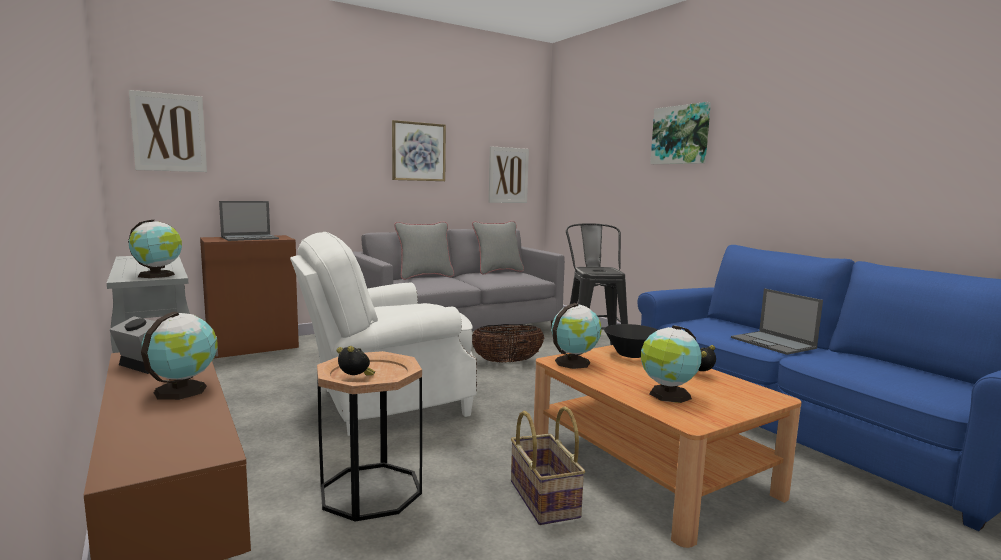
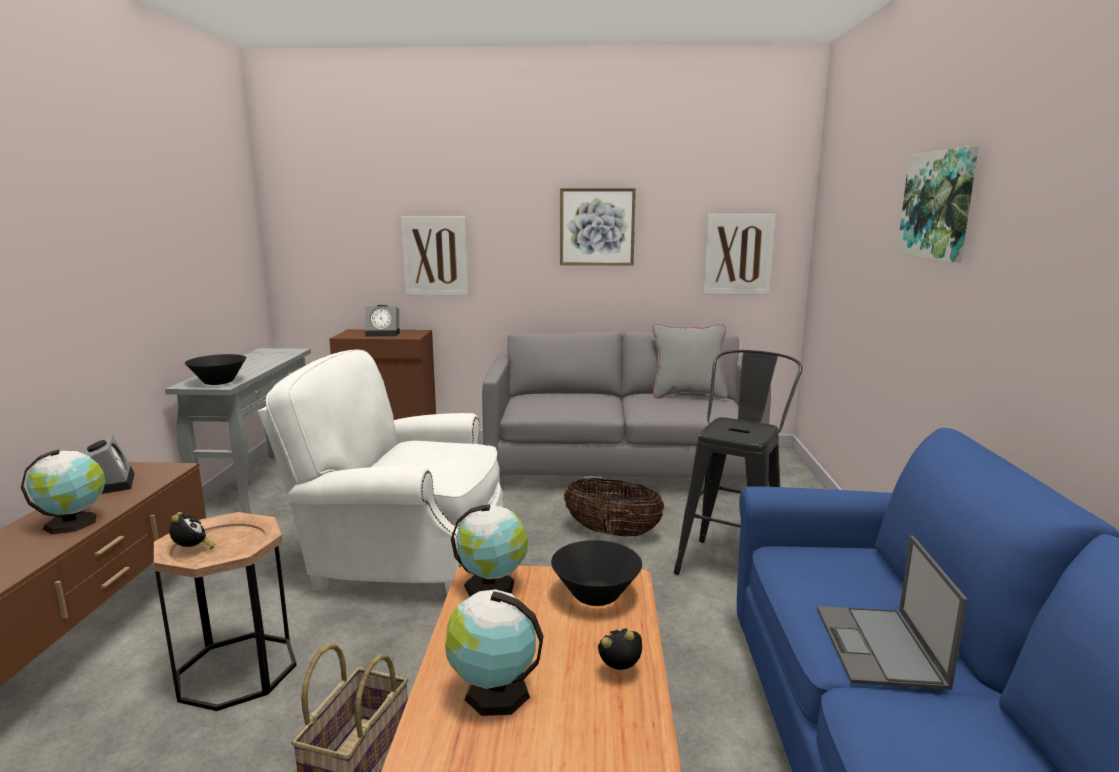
camera: 35 degrees right, 5 degrees up
globe [128,220,182,278] -> black bowl [185,354,246,385]
picture [129,90,207,172] -> picture moved to [401,217,469,296]
laptop [219,201,279,241] -> alarm clock [365,305,400,336]
grey pillow [394,222,454,280] -> none

